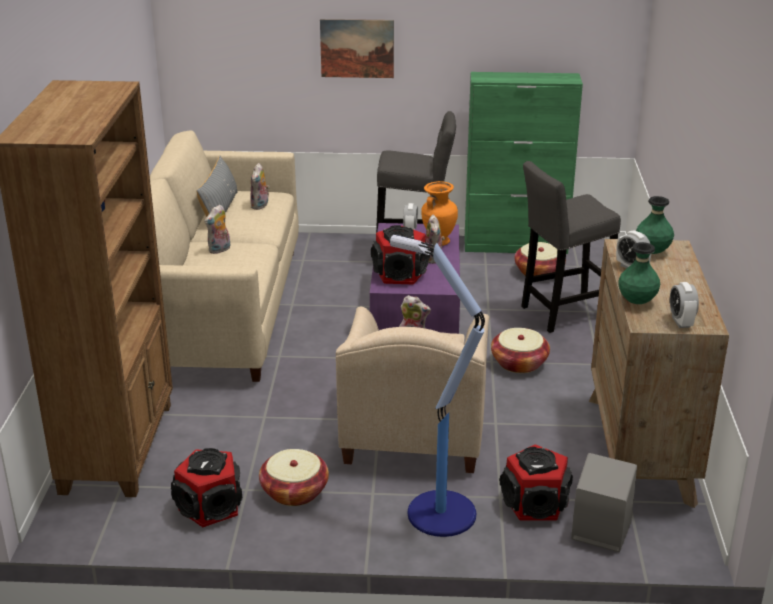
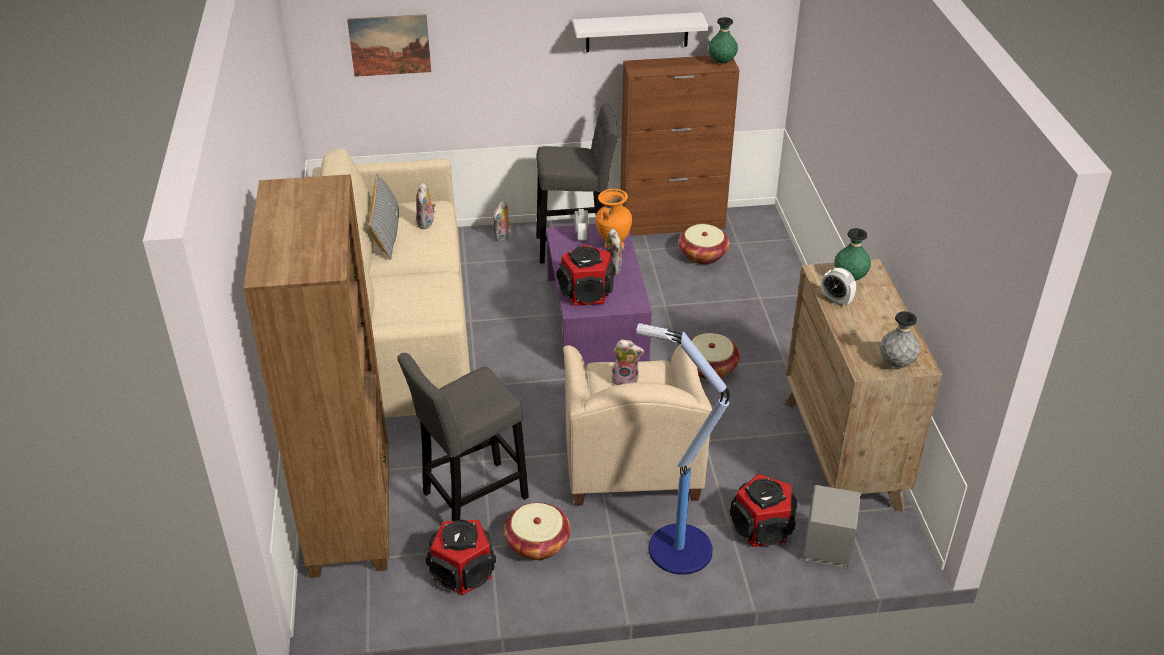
camera: 10 degrees left, 10 degrees up
plush toy [204,205,230,254] -> plush toy moved to [493,201,511,242]
picture [320,19,394,78] -> picture moved to [347,14,431,77]
green cabinet [464,72,583,254] -> brown cabinet [620,56,740,236]
grey stool [521,161,621,333] -> grey stool moved to [397,353,529,521]
green vase [618,242,660,304] -> green vase moved to [708,17,738,63]
alarm clock [670,282,699,328] -> grey vase [880,311,920,368]
none -> white shelf [573,12,708,52]

